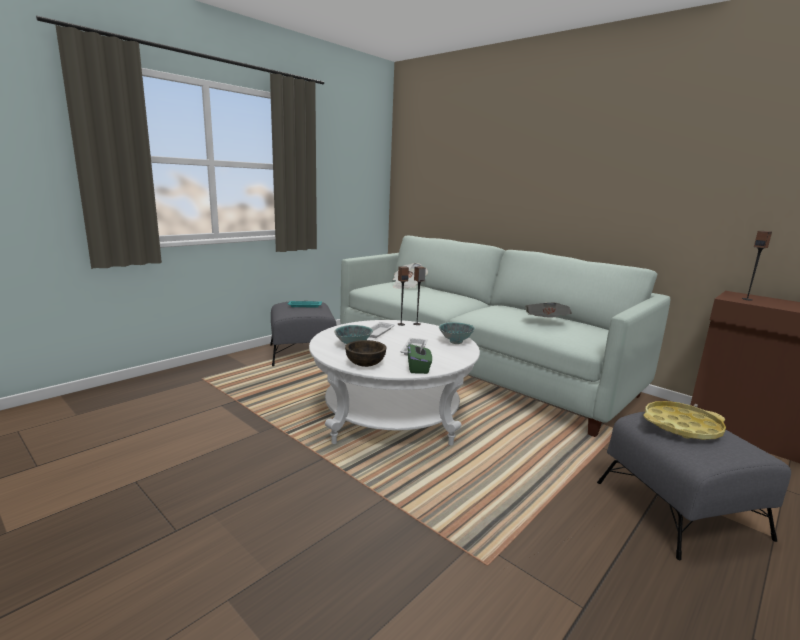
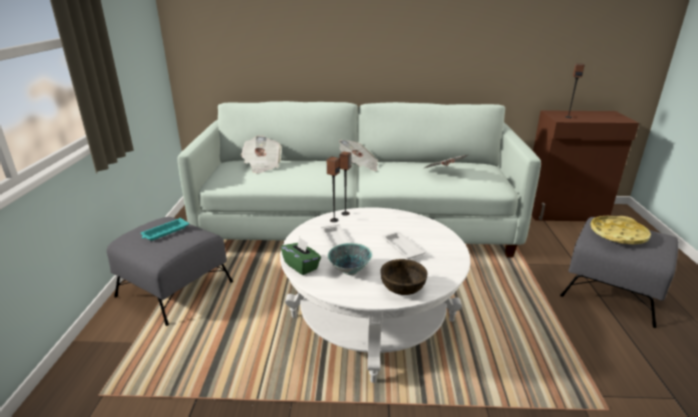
camera: 40 degrees left, 10 degrees up
green tissue box [408,341,432,374] -> green tissue box moved to [281,237,321,275]
bowl [439,322,475,344] -> none
none -> newspaper [339,140,378,171]

